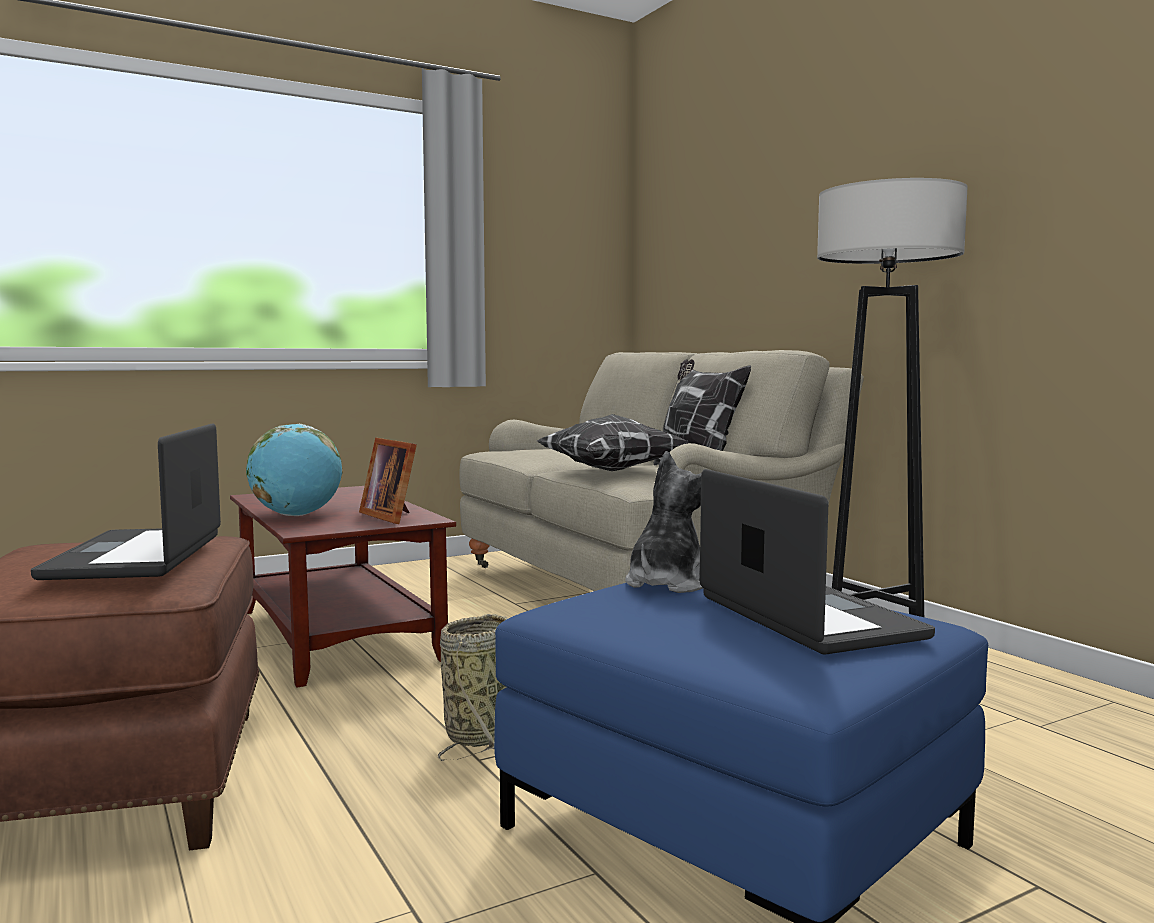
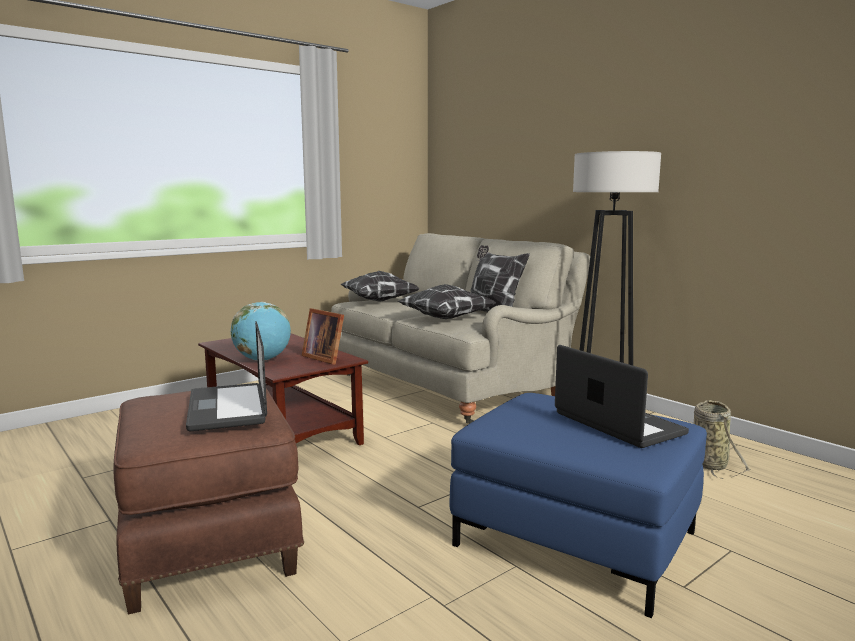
camera: 10 degrees left, 5 degrees up
basket [438,614,508,761] -> basket moved to [694,400,750,479]
plush toy [625,451,703,593] -> none
none -> pillow [341,271,420,302]

